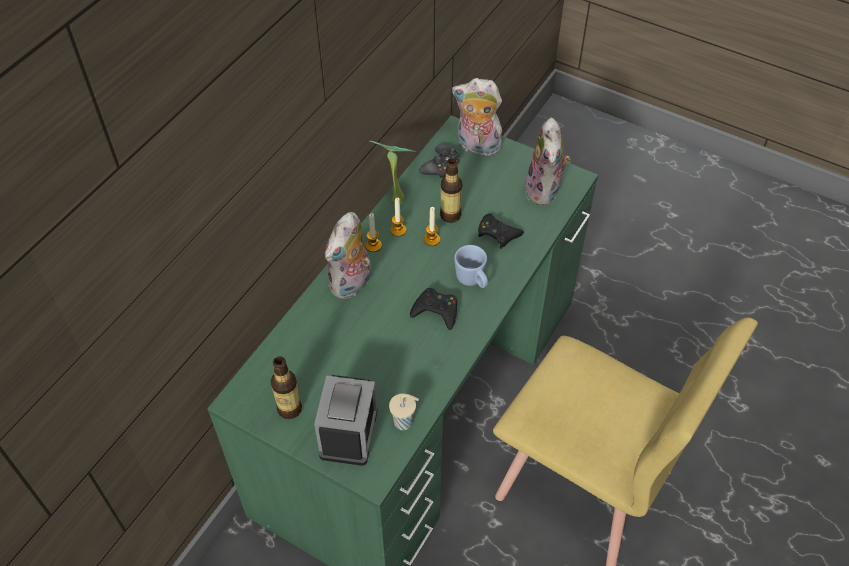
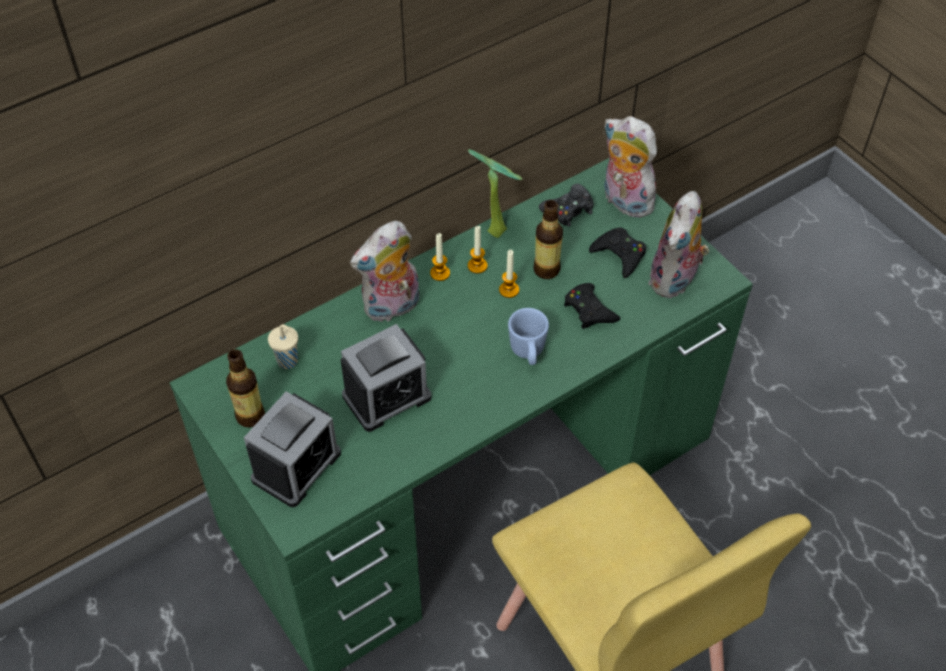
camera: 25 degrees right, 0 degrees up
beige cup [389,394,419,430] -> beige cup moved to [268,324,298,369]
black game controller [410,288,457,330] -> black game controller moved to [589,227,646,278]
none -> alarm clock [340,324,431,432]

